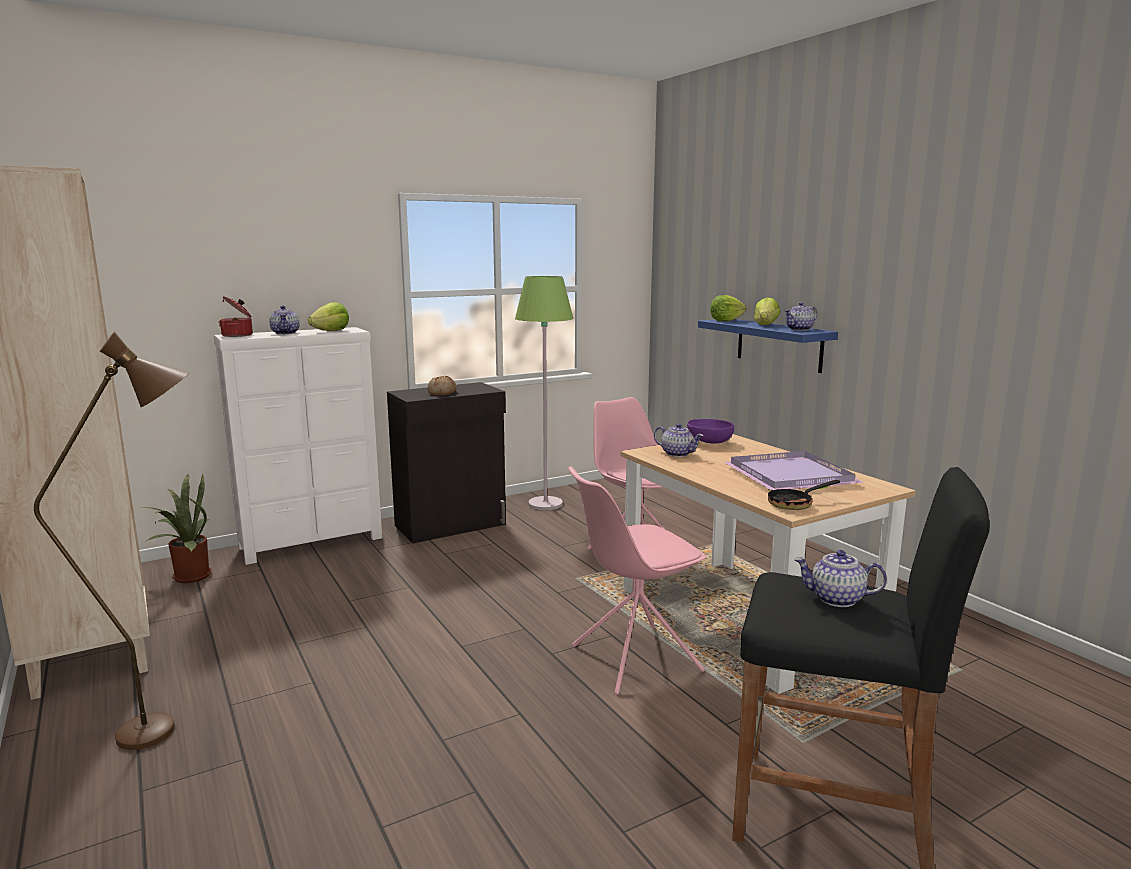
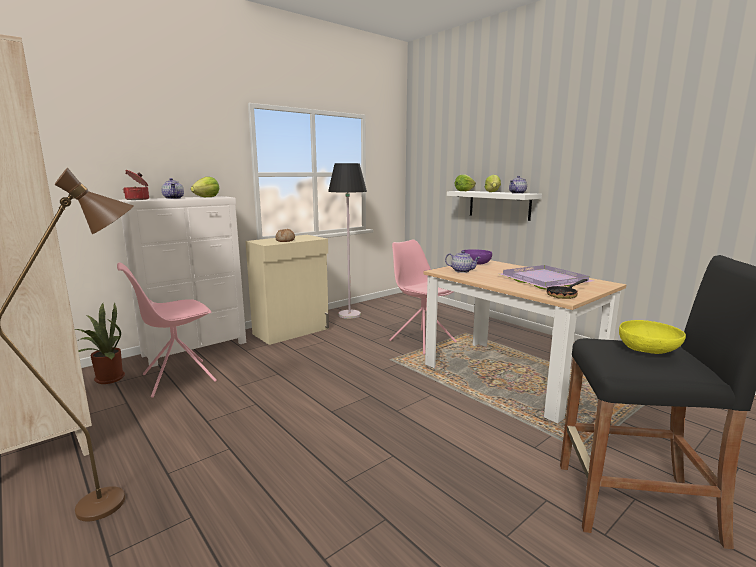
camera: 10 degrees left, 0 degrees up
black cabinet [387,382,506,544] -> beige cabinet [245,235,329,345]
green floor lamp [515,276,573,510] -> black floor lamp [328,163,367,319]
pink chair [568,466,707,695] -> pink chair moved to [117,263,217,398]
blue shelf [698,319,838,373] -> white shelf [447,191,542,221]
teapot [794,550,887,607] -> yellow bowl [619,320,686,354]

